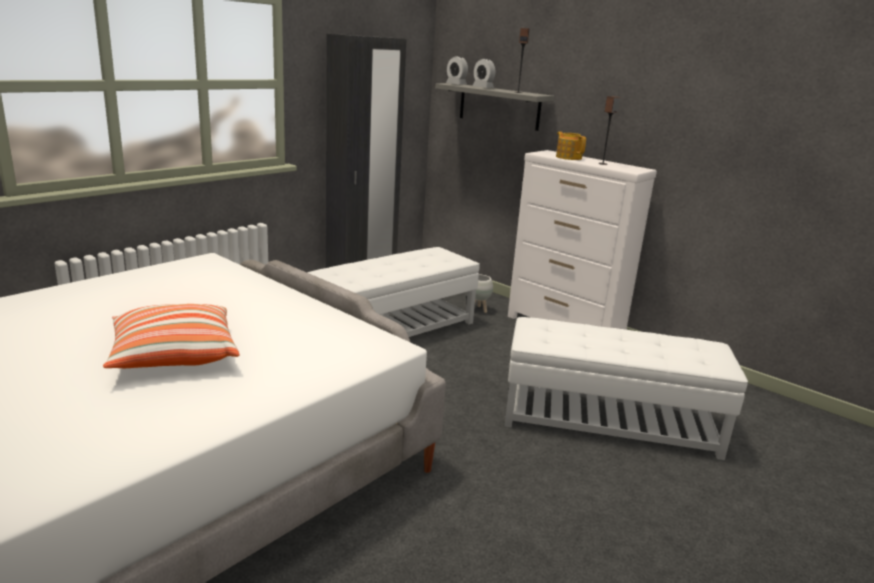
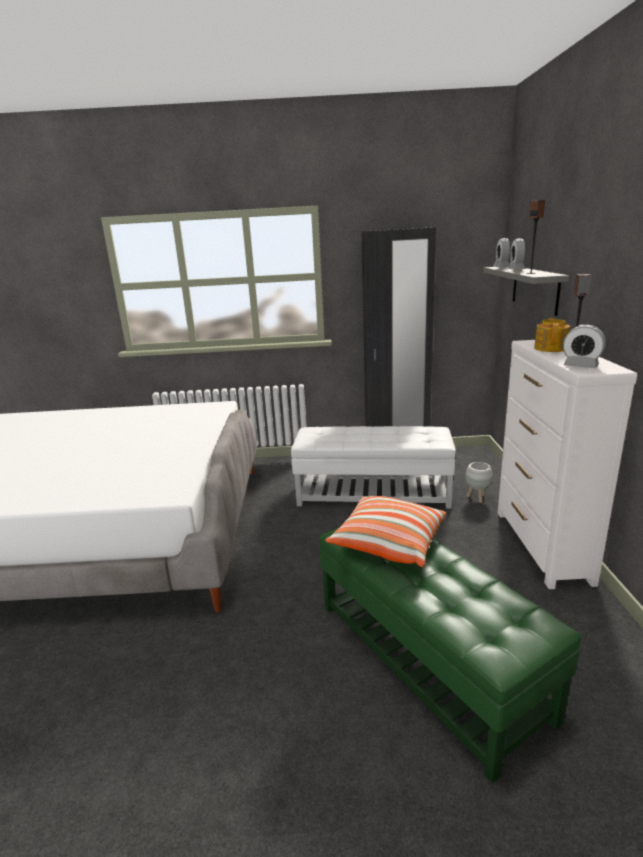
camera: 50 degrees right, 0 degrees up
pillow [103,304,240,368] -> pillow moved to [325,496,446,567]
white ottoman [505,317,748,460] -> green ottoman [319,528,581,783]
none -> alarm clock [563,325,606,368]

